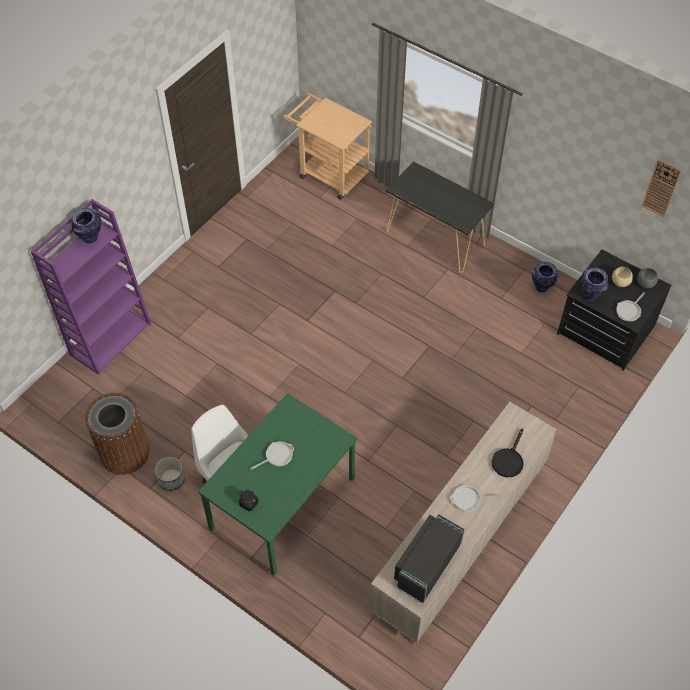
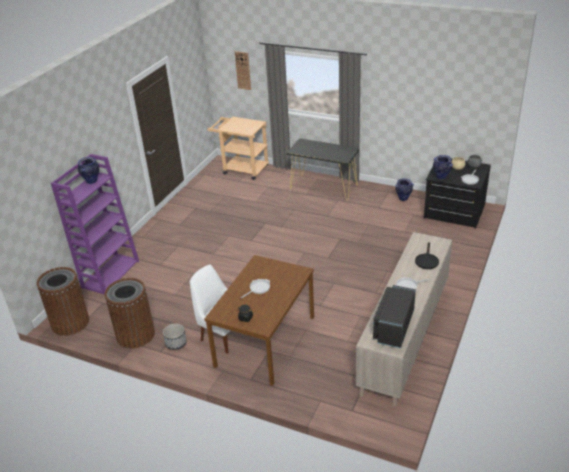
camera: 10 degrees left, 20 degrees down
green dining table [198,393,357,576] -> brown dining table [204,255,314,386]
wall clock [642,159,682,217] -> wall clock moved to [235,51,251,90]
none -> brown trash can [37,267,89,336]

